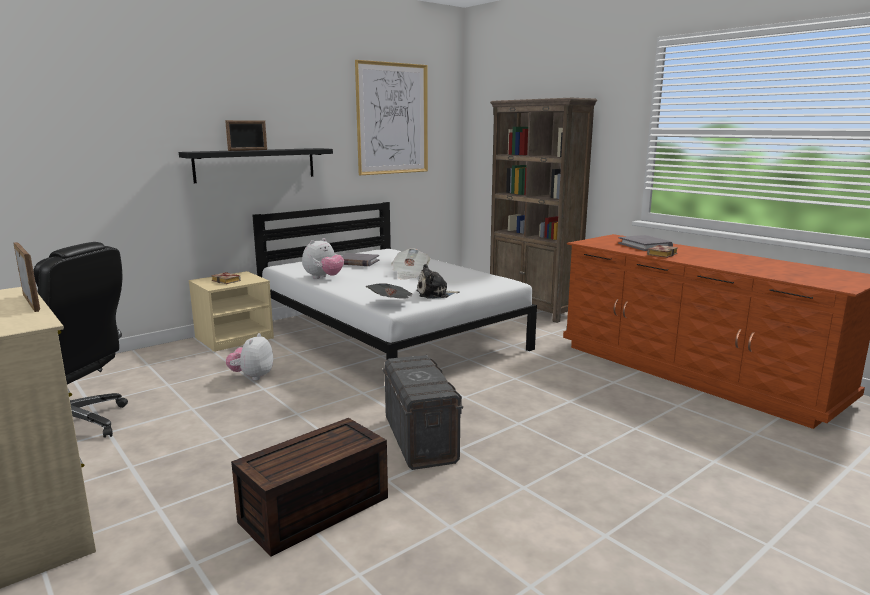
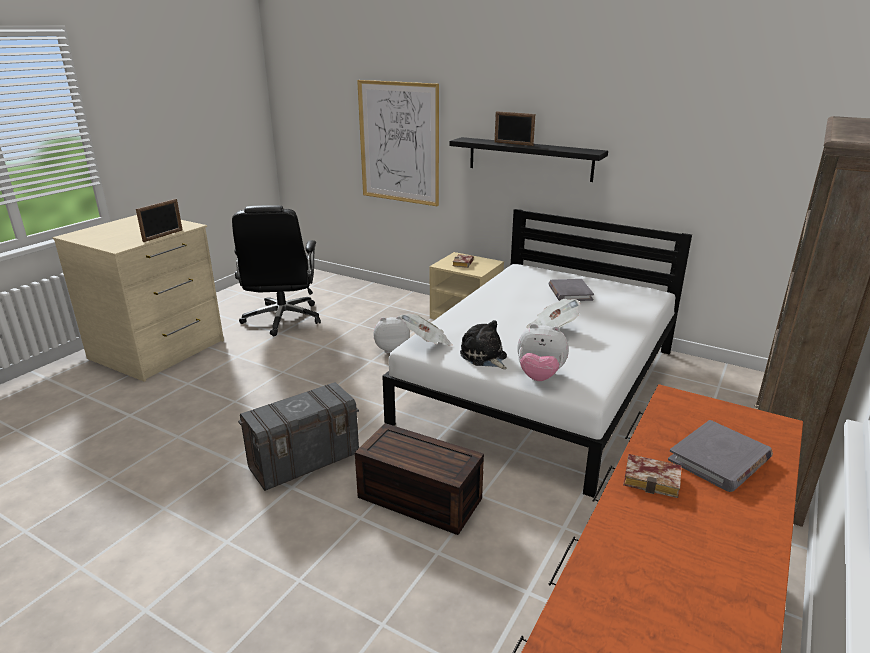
camera: 70 degrees right, 10 degrees up
brown storage box [231,418,388,557] -> brown storage box moved to [355,423,484,535]
plush toy [302,238,344,279] -> plush toy moved to [517,324,569,381]
picture [355,60,428,175] -> picture moved to [357,80,439,206]

